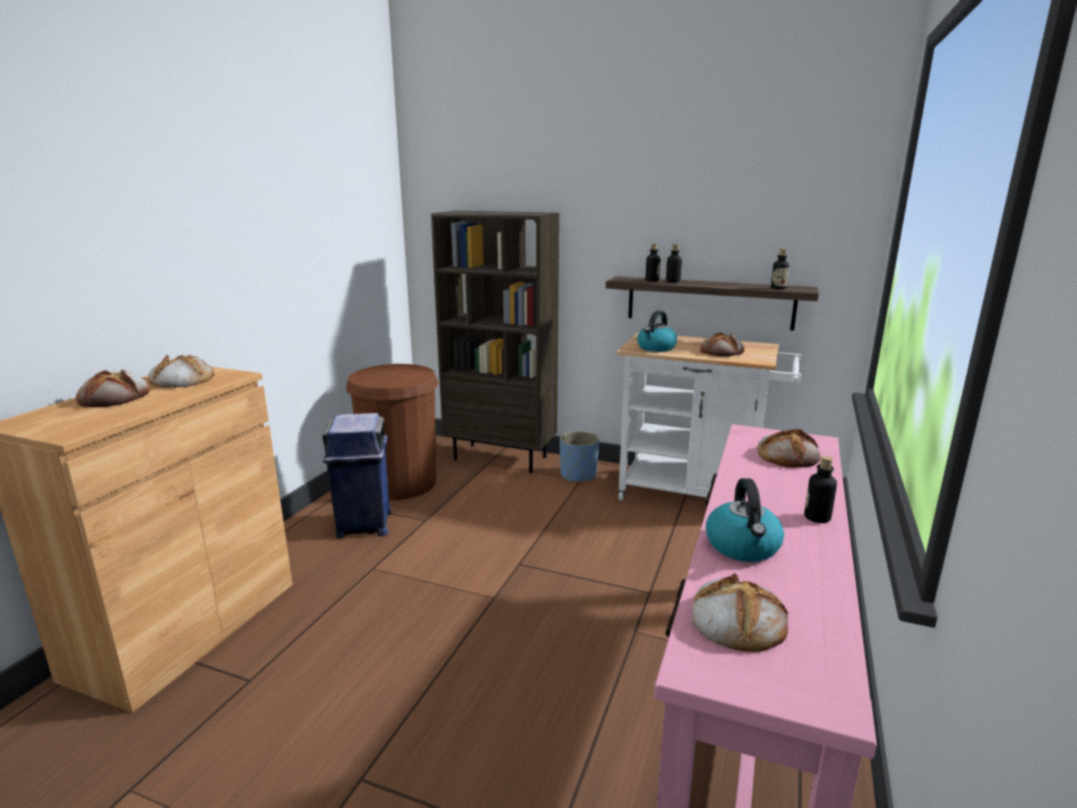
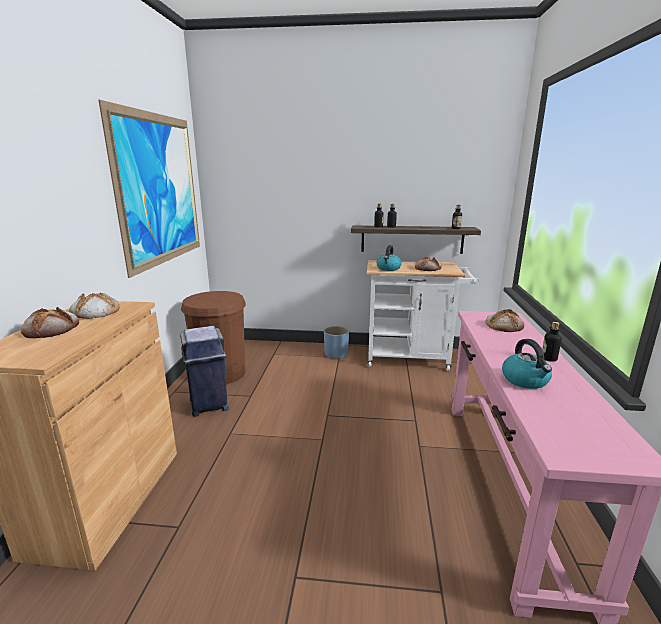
camera: 15 degrees left, 0 degrees up
brown bookcase [431,211,559,473] -> none
bread [692,573,788,652] -> none
none -> picture [98,100,200,278]

